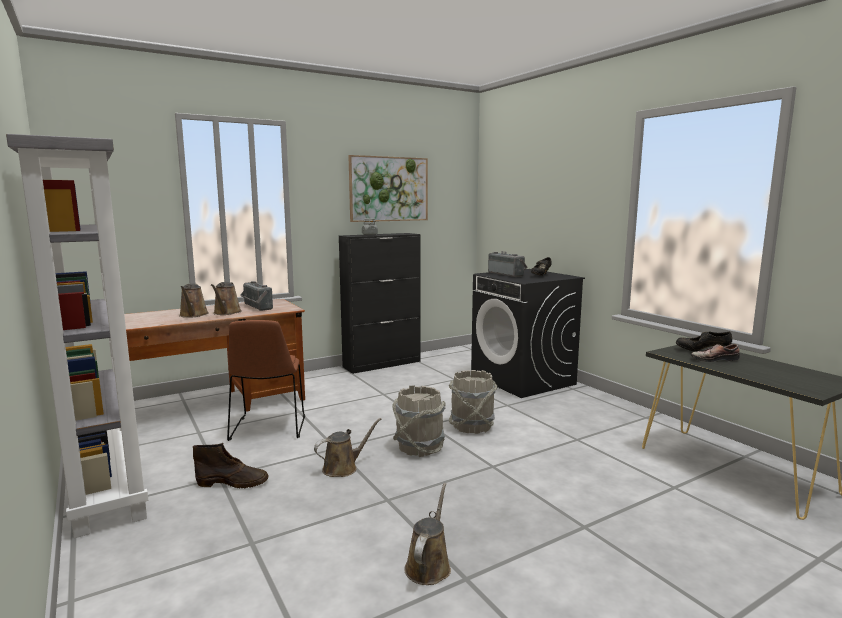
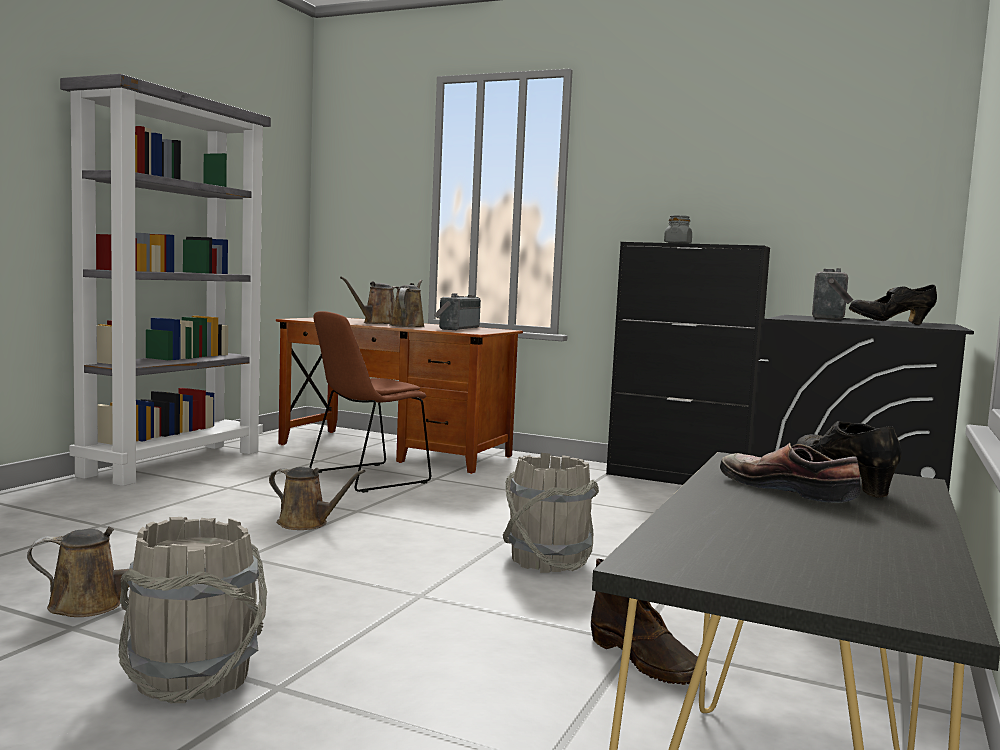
camera: 55 degrees right, 5 degrees down
brown boot [193,443,269,488] -> brown boot moved to [591,559,707,685]
brown watering can [211,282,242,315] -> brown watering can turned 135 degrees clockwise [389,280,425,327]
picture [348,155,428,222] -> none
grey bucket [392,385,446,457] -> grey bucket moved to [118,517,267,703]

